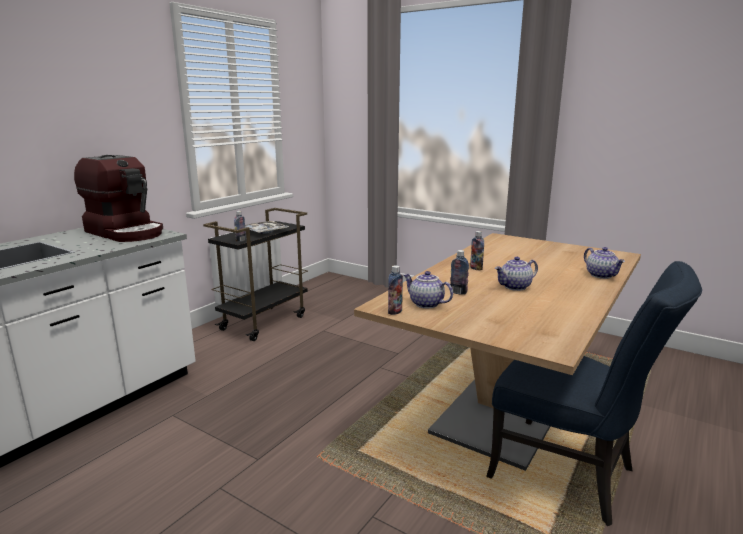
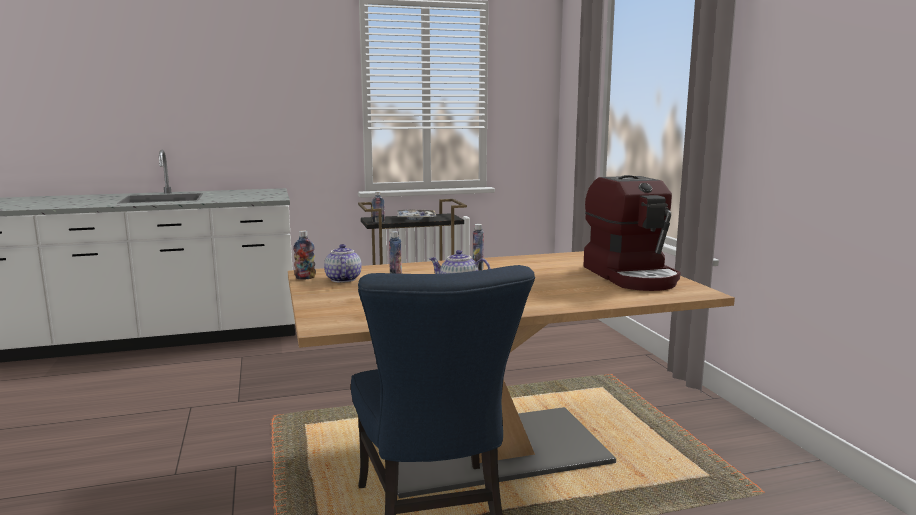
camera: 40 degrees right, 5 degrees down
coffee machine [74,155,163,242] -> coffee machine moved to [583,175,681,291]
teapot [584,247,625,279] -> none

